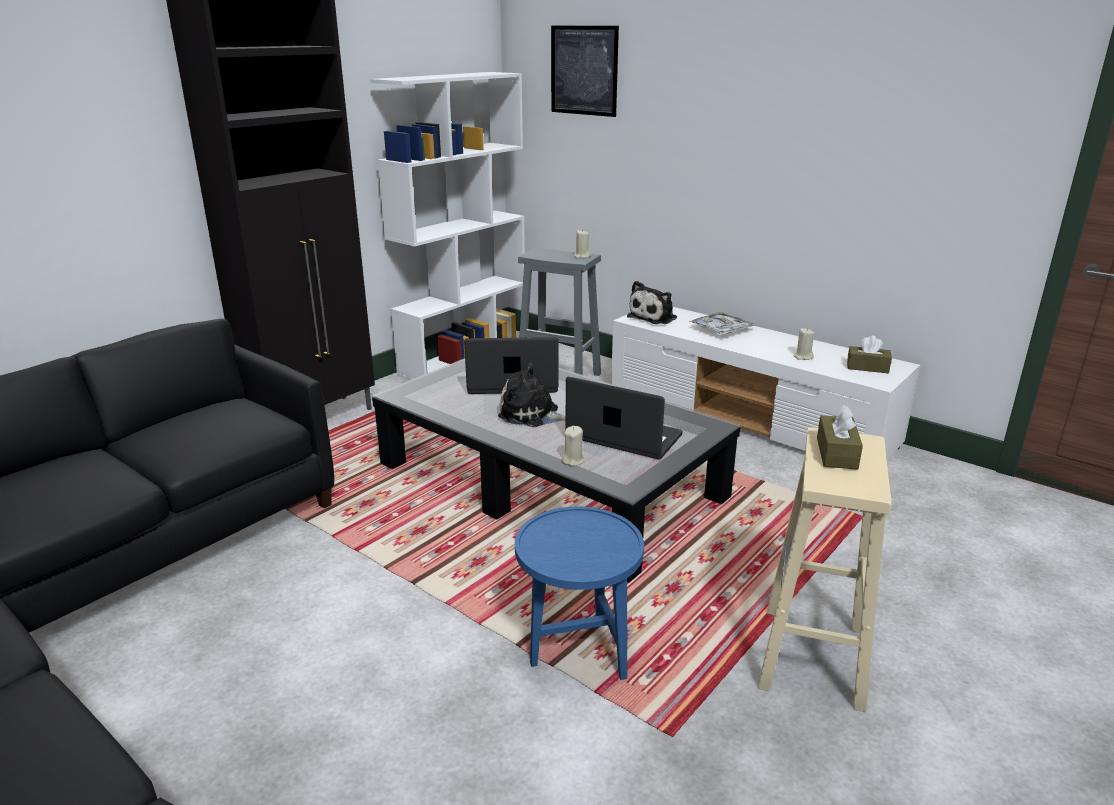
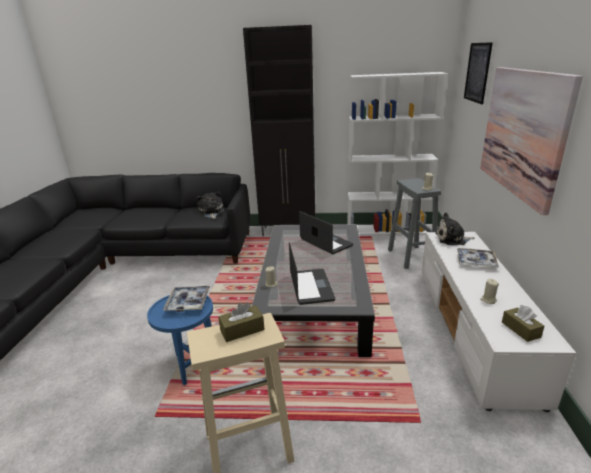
camera: 55 degrees right, 0 degrees up
plush toy [498,363,566,427] -> plush toy moved to [196,191,224,219]
none -> tray [163,286,210,312]
none -> picture [480,67,583,215]

